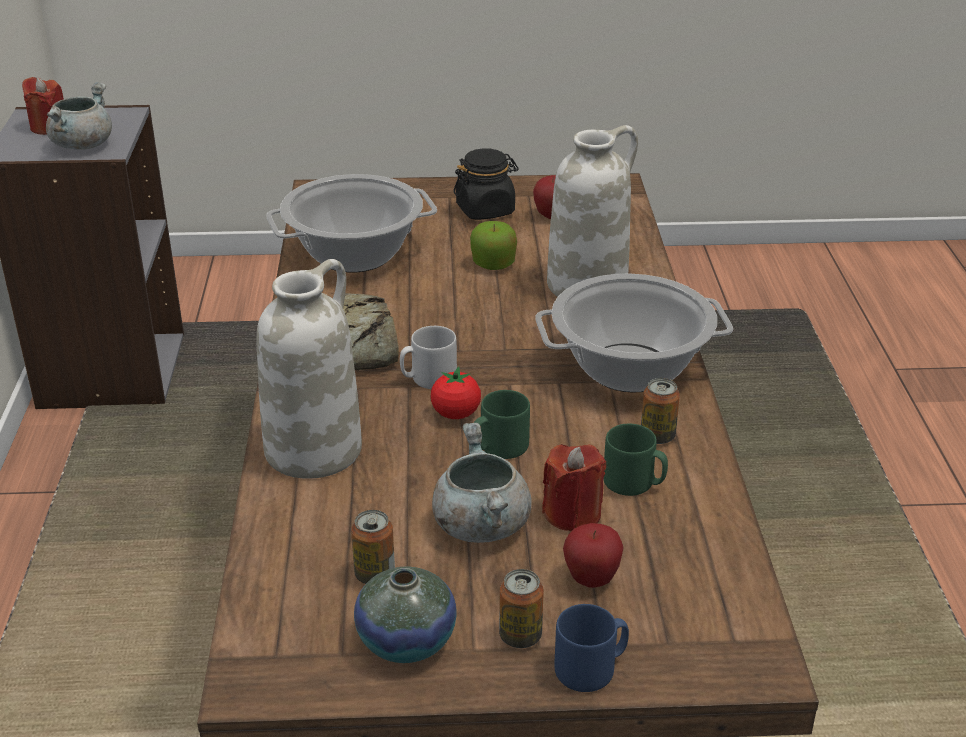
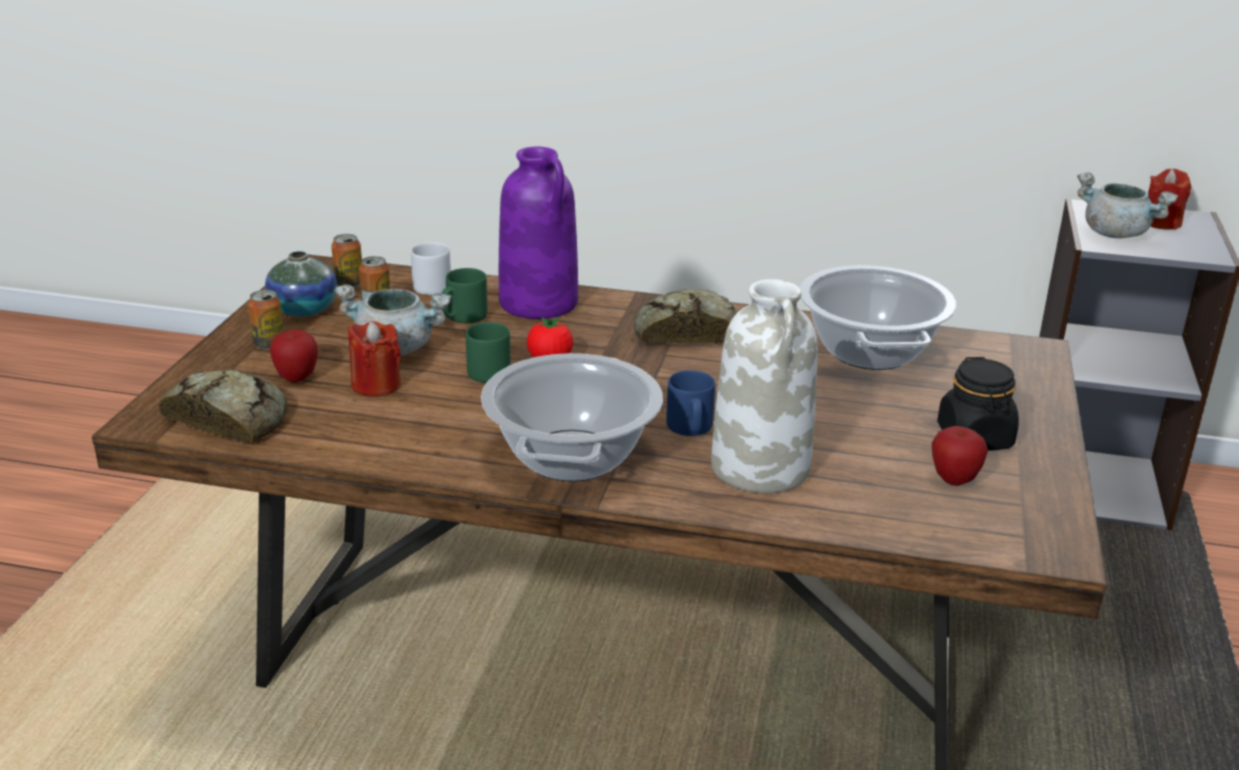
camera: 105 degrees right, 5 degrees down
white vase [257,259,362,479] -> purple vase [499,147,578,319]
grey mug [400,326,457,389] -> grey mug moved to [411,242,451,295]
apple [470,221,517,270] -> none
blue mug [554,604,629,692] -> blue mug moved to [666,370,715,436]
green mug [603,424,668,496] -> green mug moved to [441,268,488,323]
can [641,378,680,444] -> can moved to [331,234,362,288]
none -> bread [158,369,287,442]

